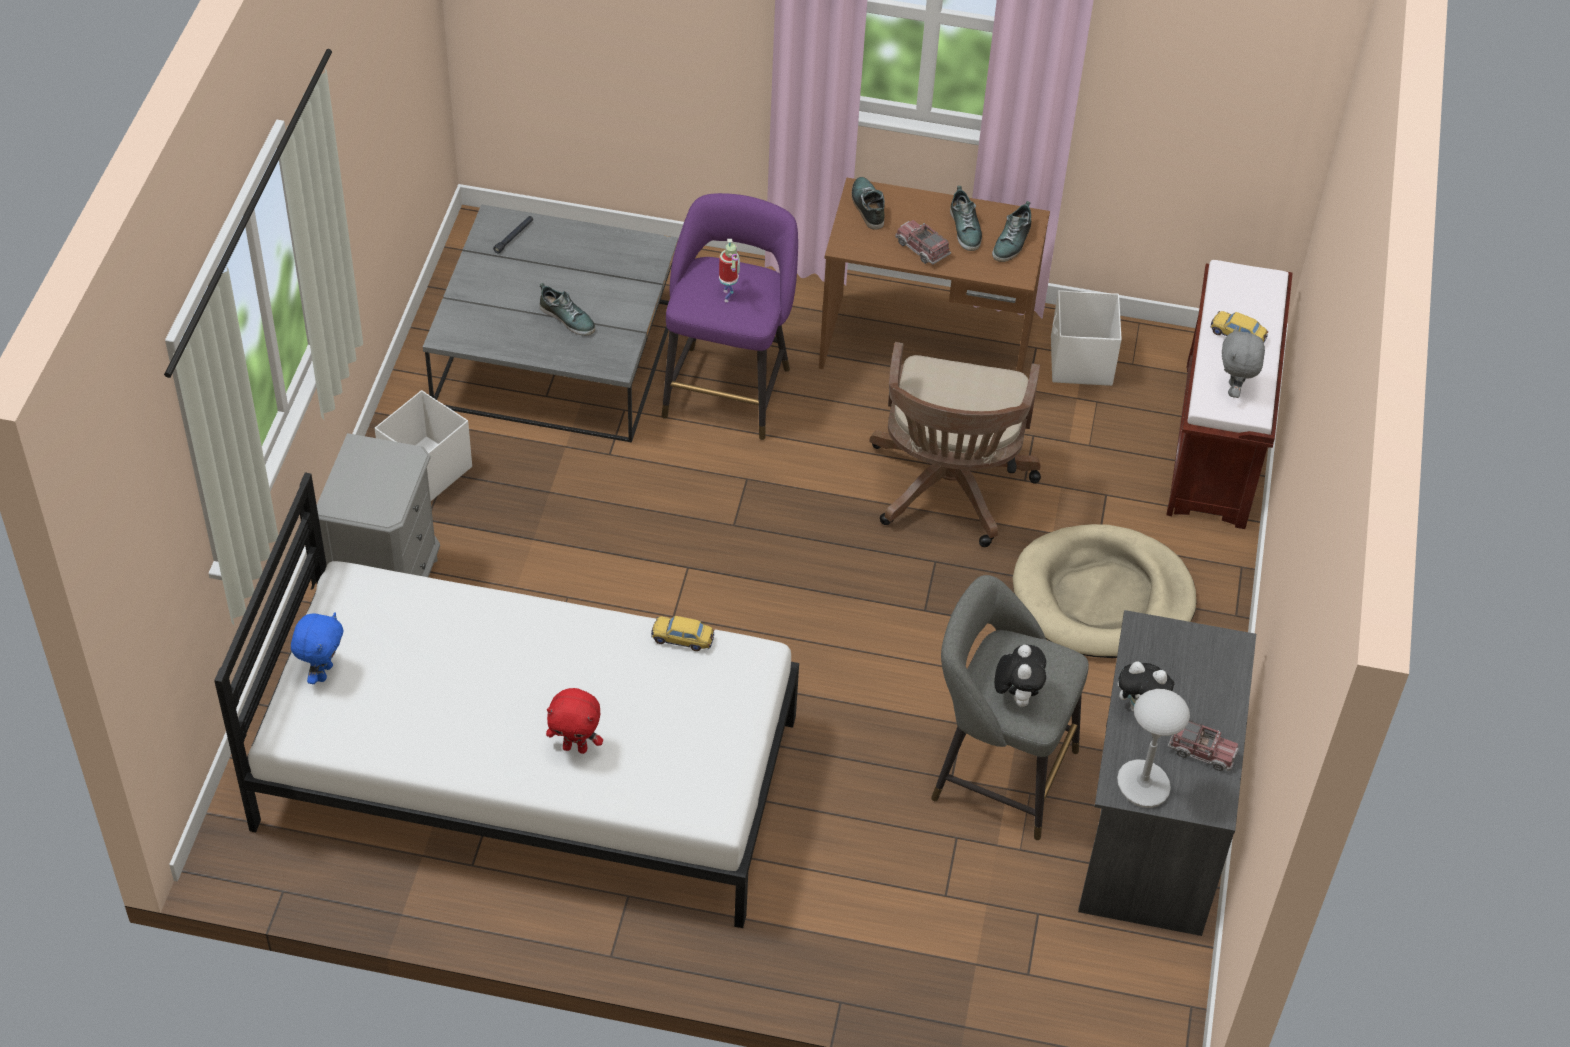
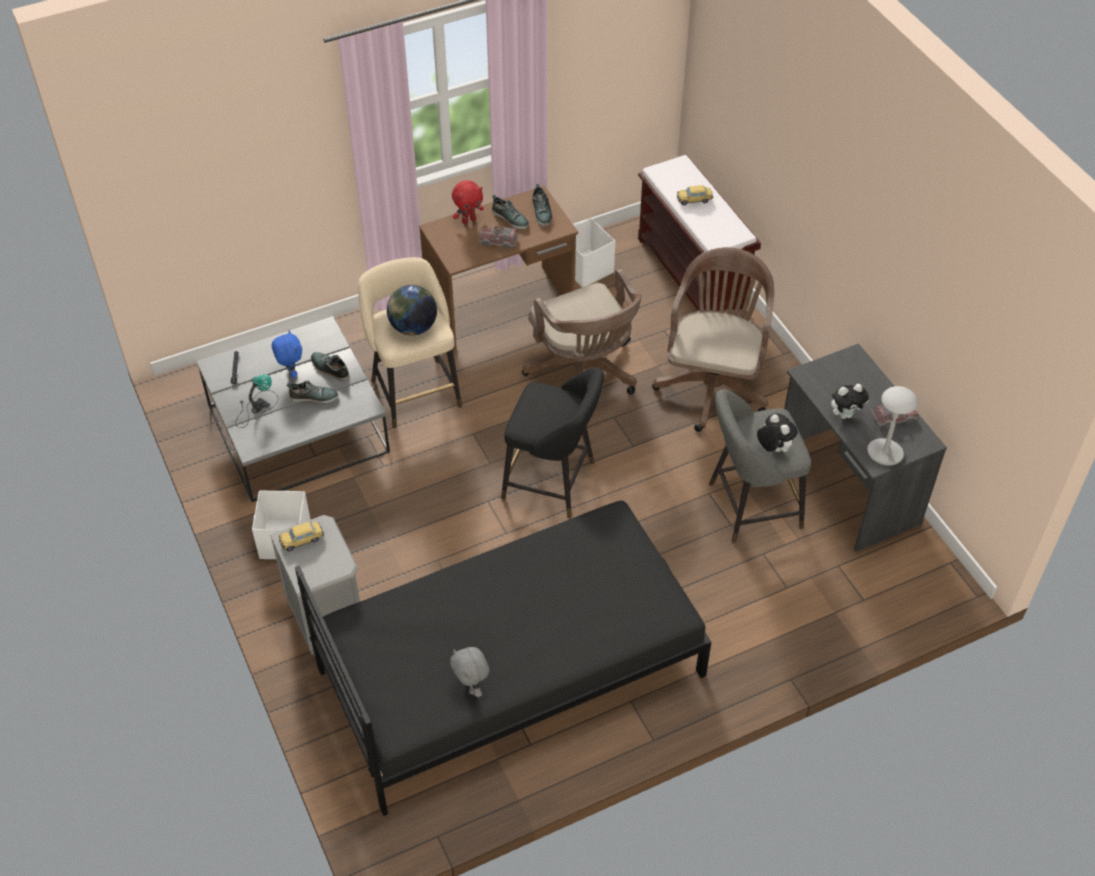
camera: 35 degrees left, 0 degrees up
white bed [214,473,799,928] -> black bed [295,501,711,816]
blue plush toy [291,612,343,684] -> blue plush toy moved to [272,330,302,378]
red plush toy [546,688,603,754] -> red plush toy moved to [452,180,484,224]
toy car [651,616,714,651] -> toy car moved to [279,522,324,551]
purple stool [662,193,798,440] -> beige stool [358,257,462,428]
toy robot [719,239,740,302] -> globe [387,285,437,335]
shoe [852,177,885,230] -> shoe moved to [311,352,349,381]
beige dog bed [1013,524,1197,658] -> brown office chair [652,247,774,432]
grey plush toy [1222,326,1265,398] -> grey plush toy moved to [450,647,489,697]
none -> table lamp [236,374,278,428]
none -> black stool [501,367,604,518]

